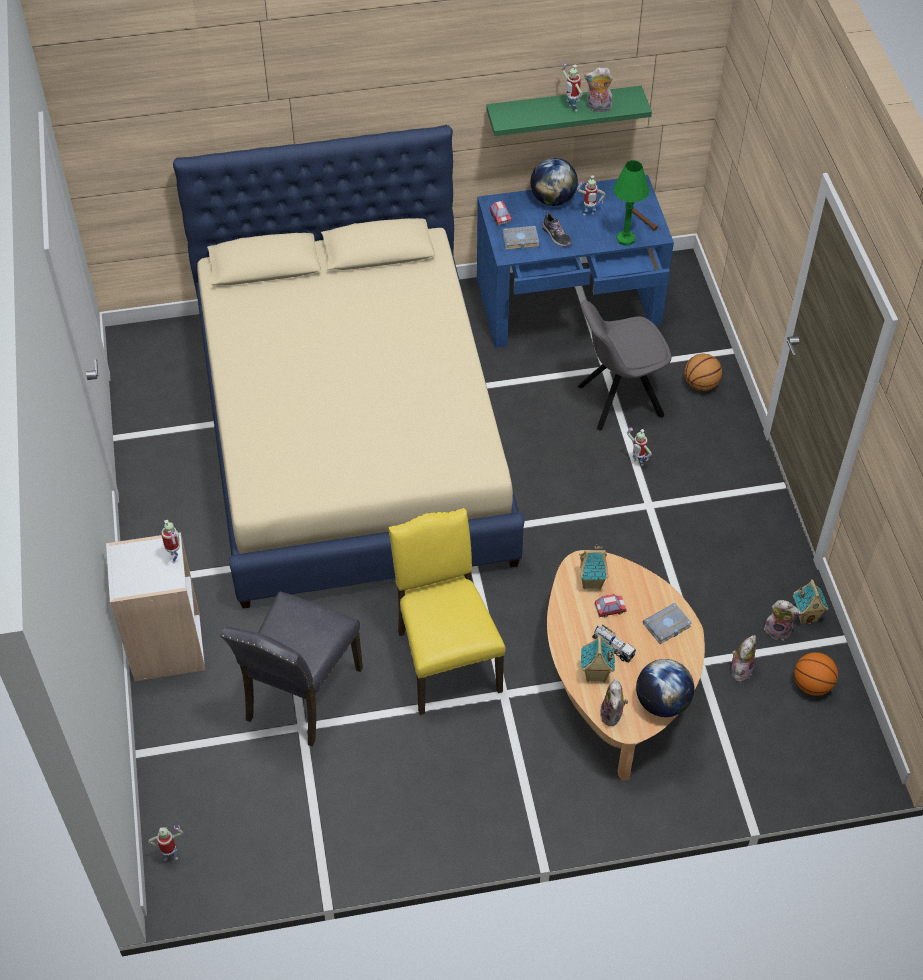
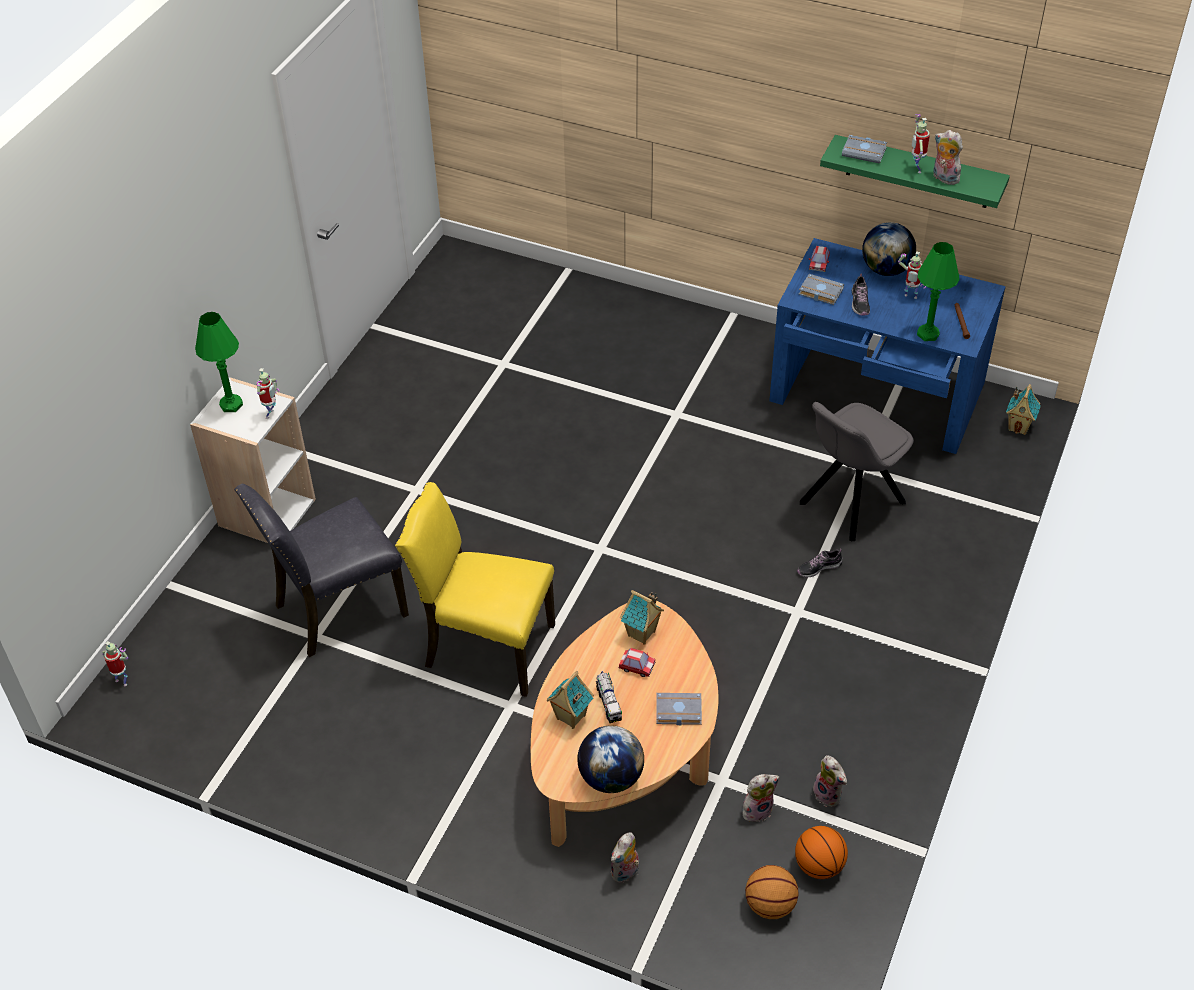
camera: 35 degrees right, 5 degrees down
beige bed [173,125,525,609] -> none
yellow chair [388,508,506,715] -> yellow chair turned 90 degrees counterclockwise [395,482,555,697]
grey chair [578,300,671,431] -> grey chair turned 60 degrees counterclockwise [800,402,914,541]
plush toy [600,679,628,726] -> plush toy moved to [611,832,639,883]
toy robot [627,428,652,466] -> shoe [797,549,842,577]
basketball [685,353,722,391] -> basketball moved to [745,865,799,919]
toy house [793,579,829,625] -> toy house moved to [1006,384,1041,435]
none -> green table lamp [195,312,243,412]
none -> grey book [842,135,887,164]

